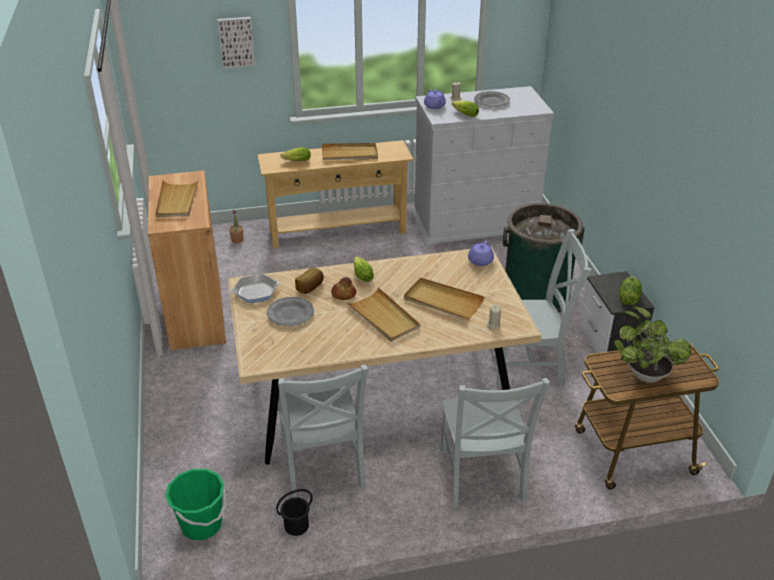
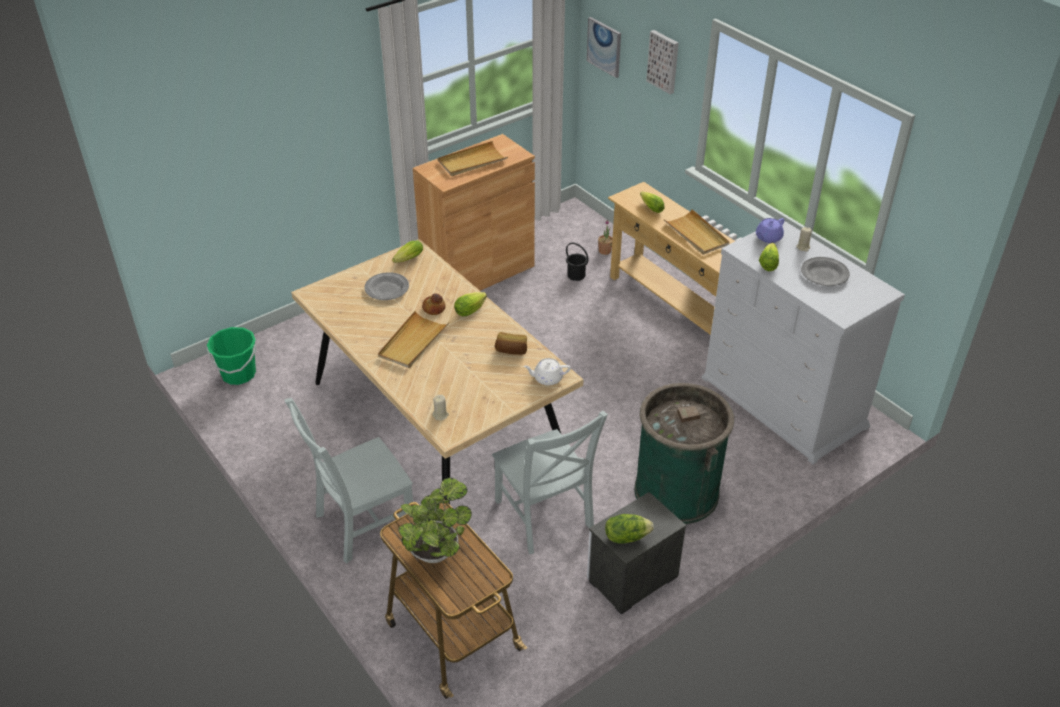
camera: 65 degrees right, 5 degrees up
frying pan [231,274,280,303] -> lettuce [392,241,423,263]
black bucket [276,489,313,536] -> black bucket moved to [566,243,588,281]
grey chair [277,364,368,498] -> none
bread [295,268,324,294] -> bread moved to [495,332,527,355]
beige tray [404,278,484,320] -> none
purple teapot [468,240,494,266] -> white teapot [523,358,571,385]
none -> picture [587,17,621,78]

